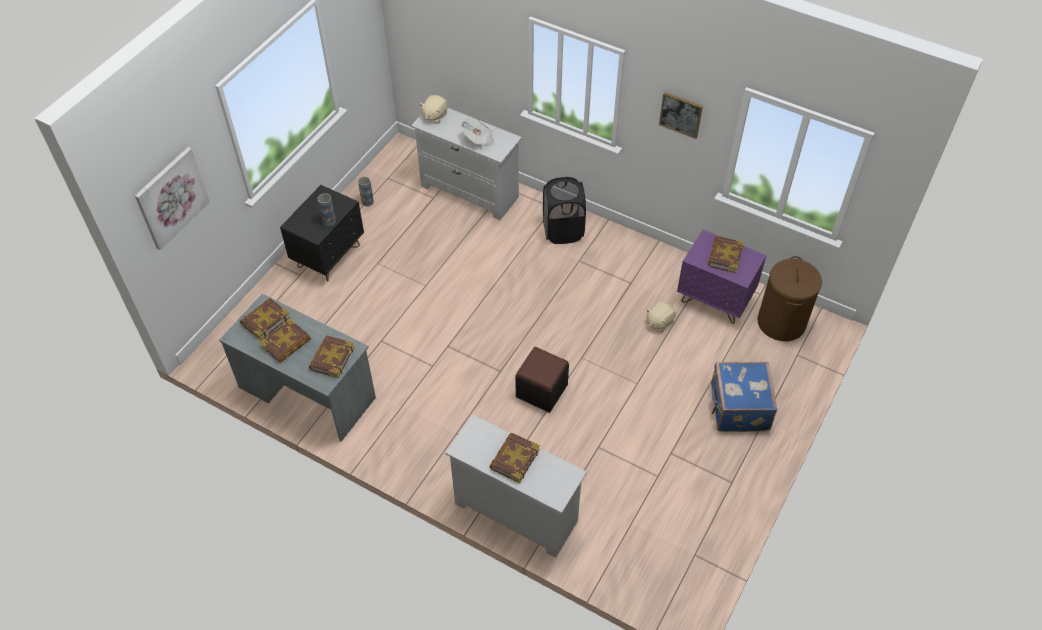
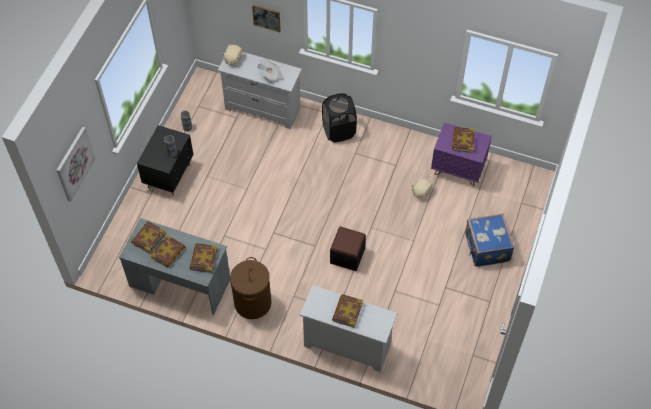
camera: 10 degrees left, 5 degrees up
picture [659,92,703,139] -> picture moved to [252,4,281,32]
brown laundry basket [757,256,822,341] -> brown laundry basket moved to [230,257,271,319]

